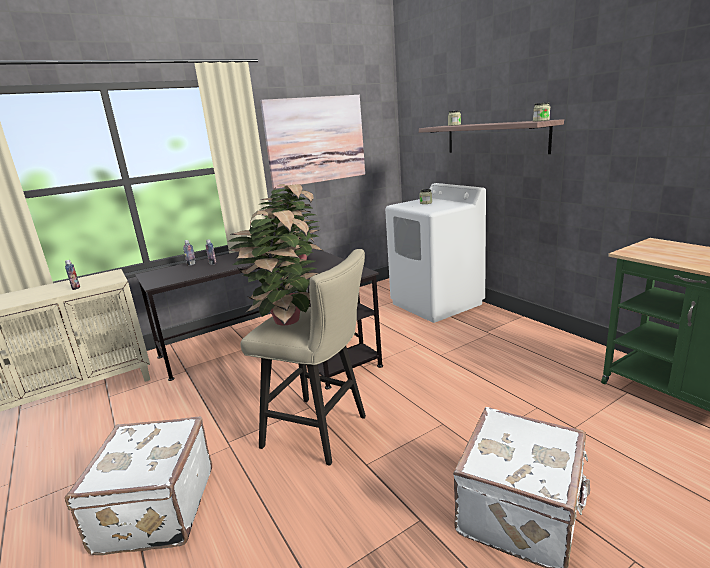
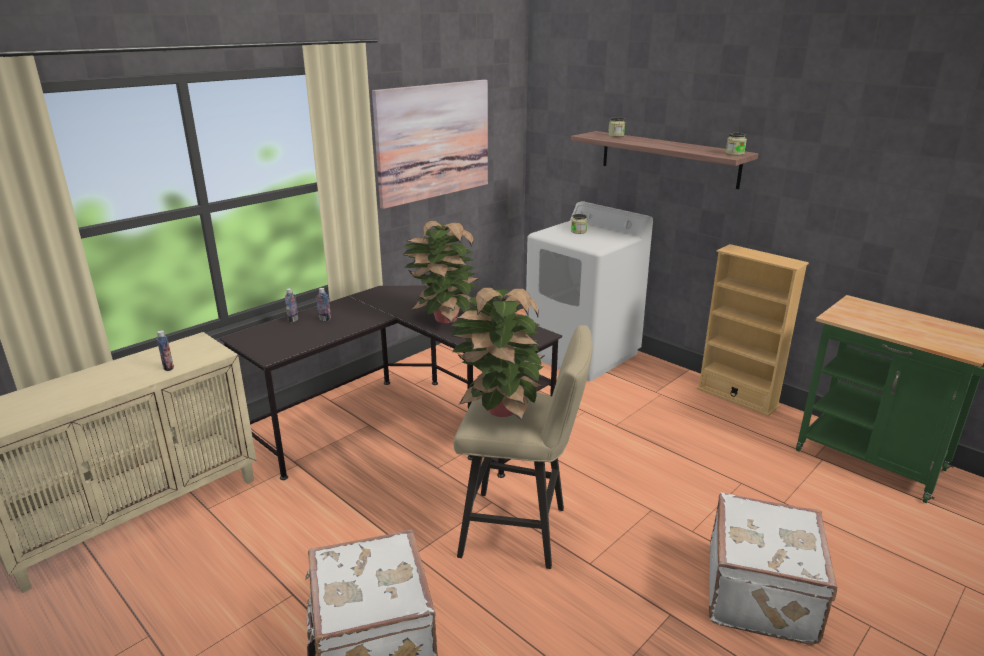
camera: 15 degrees left, 5 degrees up
none -> beige bookcase [697,244,809,416]

